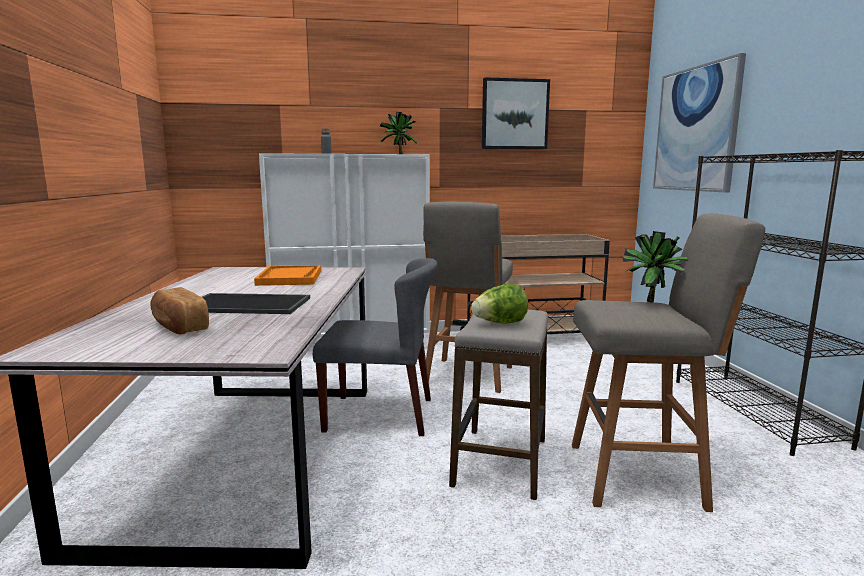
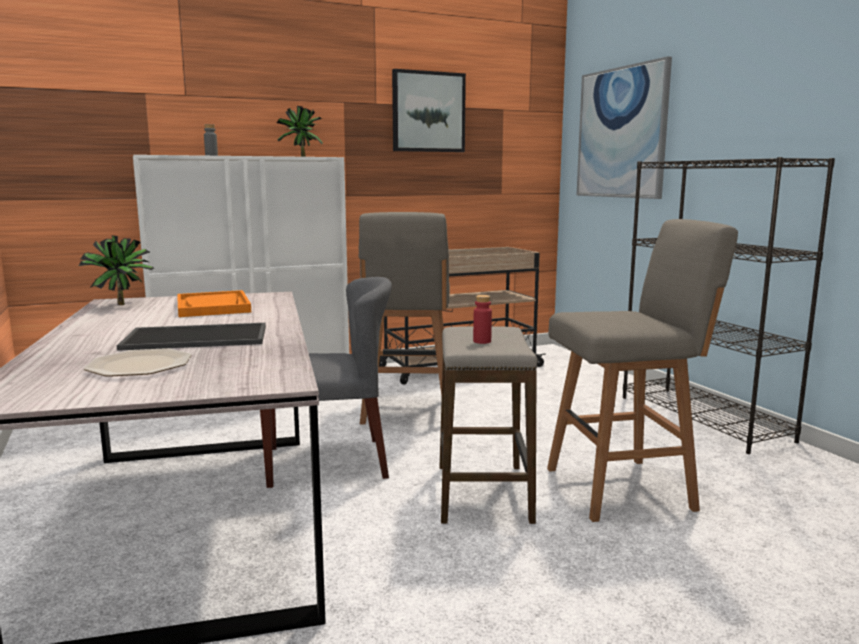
camera: 15 degrees left, 0 degrees up
bread [151,287,209,334] -> plate [84,348,192,377]
lettuce [471,284,528,323] -> red bottle [473,295,492,344]
potted plant [622,231,688,302] -> potted plant moved to [79,235,154,305]

